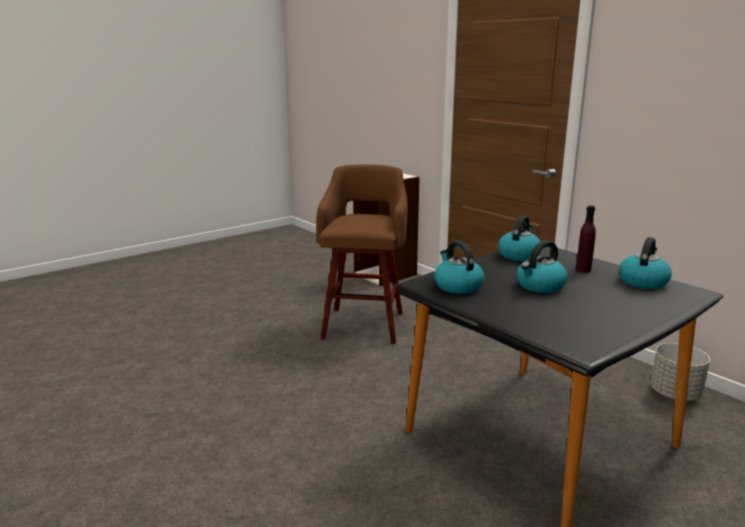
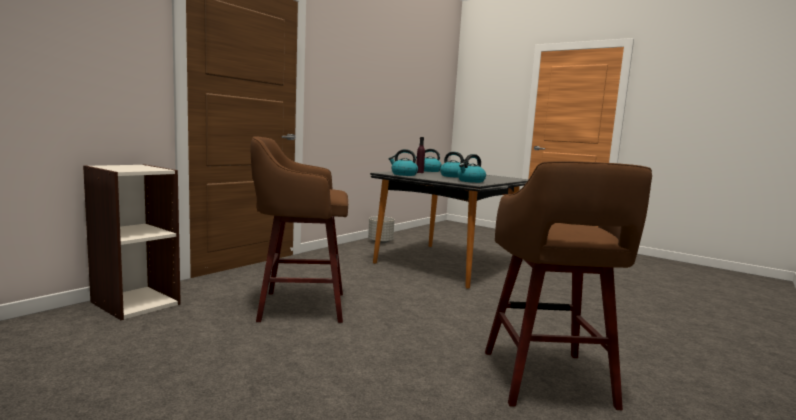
camera: 105 degrees left, 10 degrees down
none -> brown stool [485,161,652,410]

